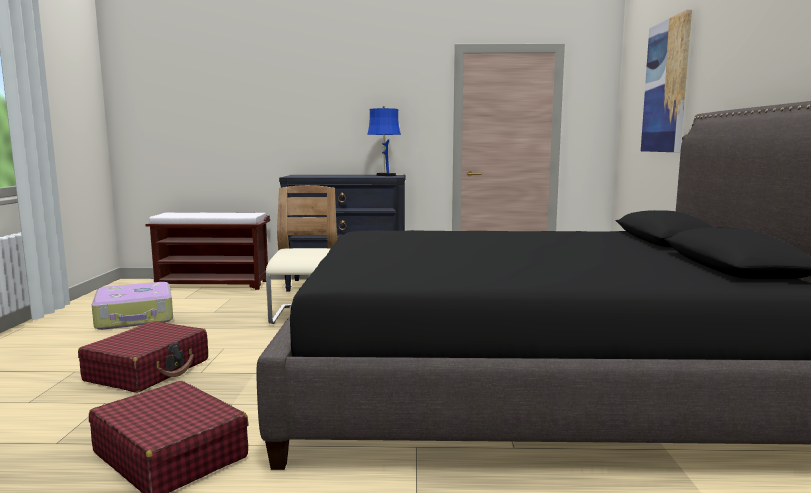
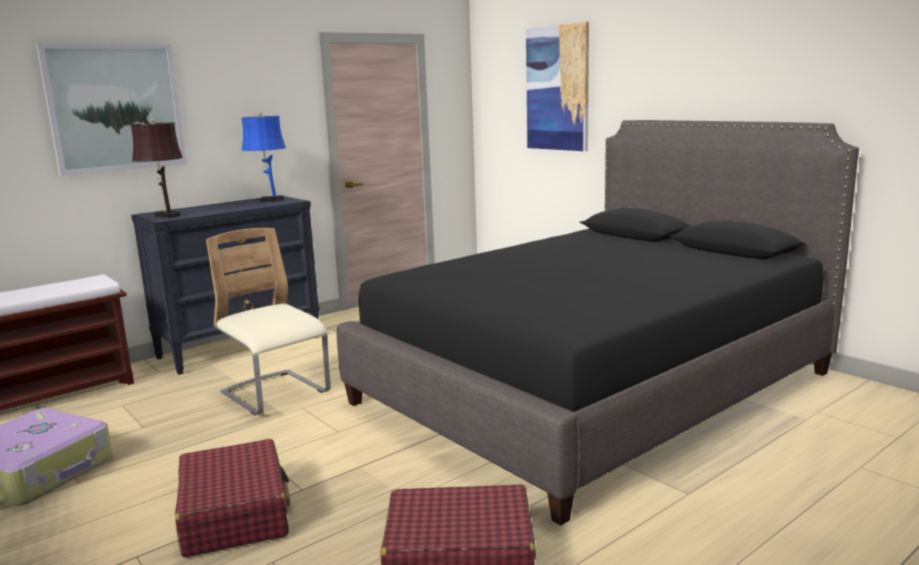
camera: 40 degrees left, 5 degrees up
none -> picture [36,43,187,176]
none -> brown table lamp [131,118,183,218]

